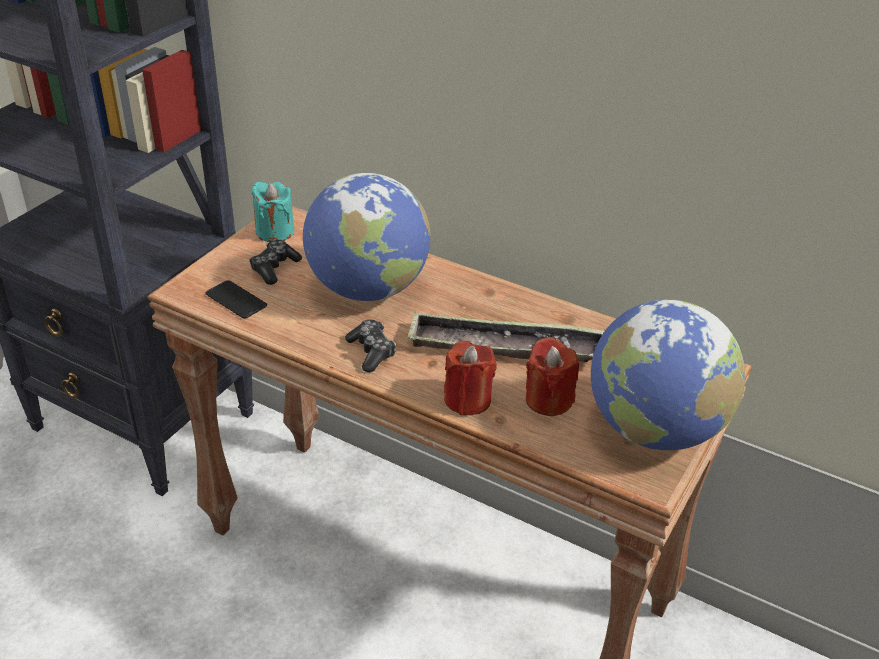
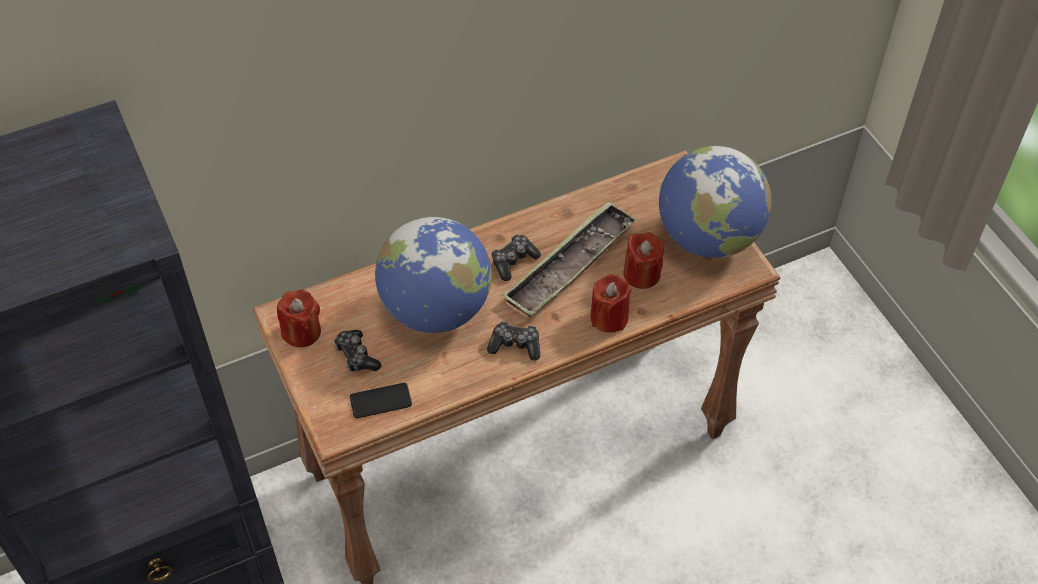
camera: 55 degrees left, 15 degrees up
turquoise candle [251,182,294,242] -> red candle [277,289,321,347]
none -> game controller [491,235,541,281]

